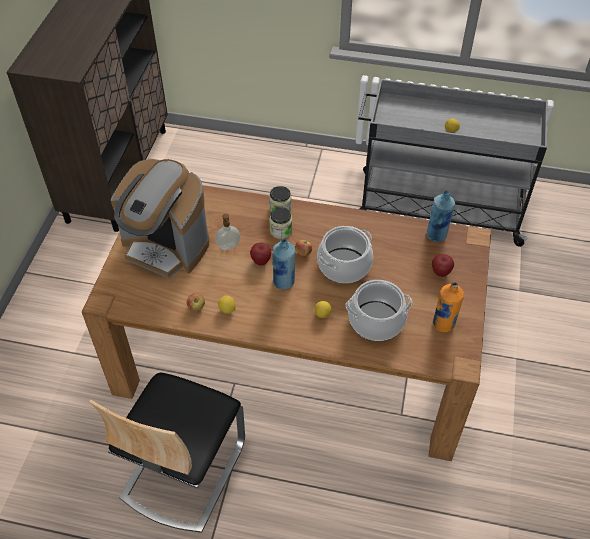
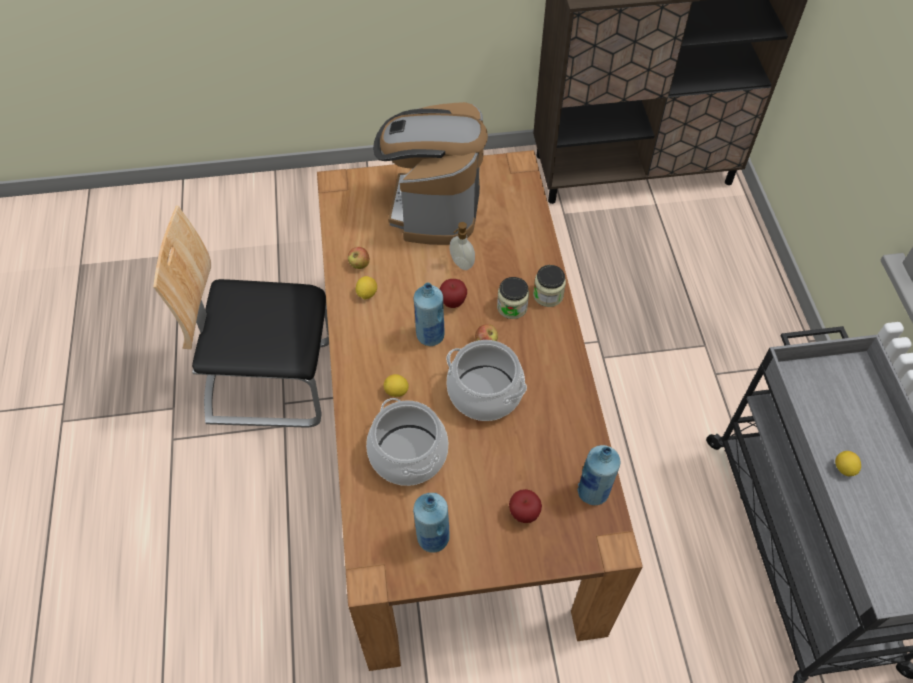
camera: 70 degrees right, 5 degrees up
orange bottle [432,282,464,332] -> blue bottle [413,493,450,553]

